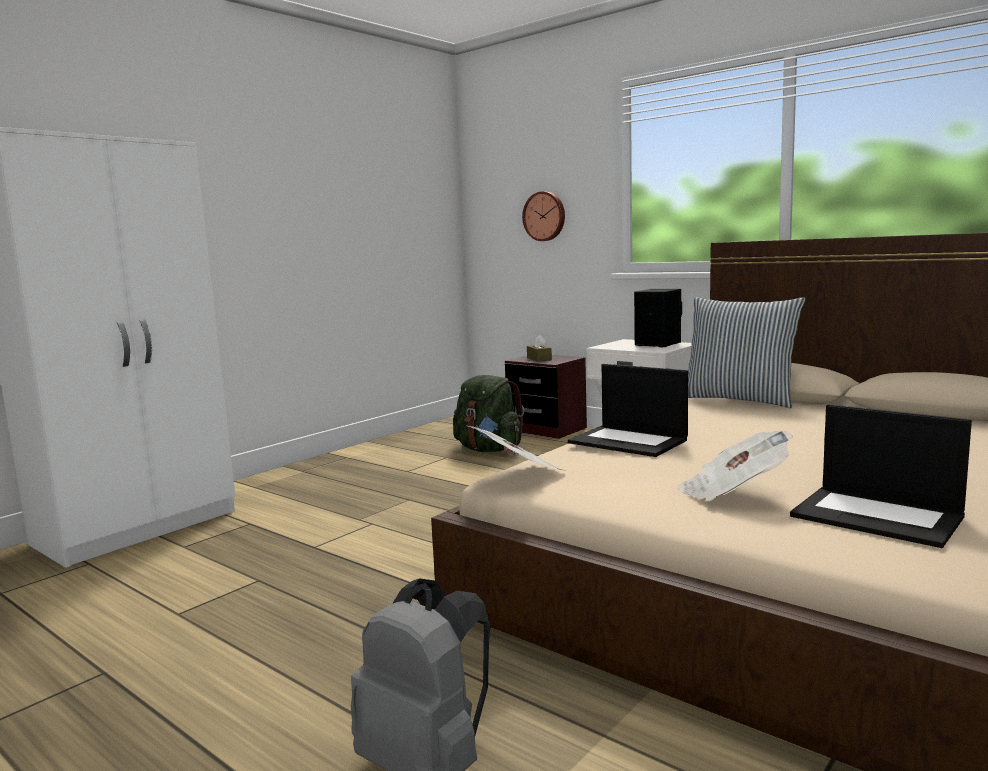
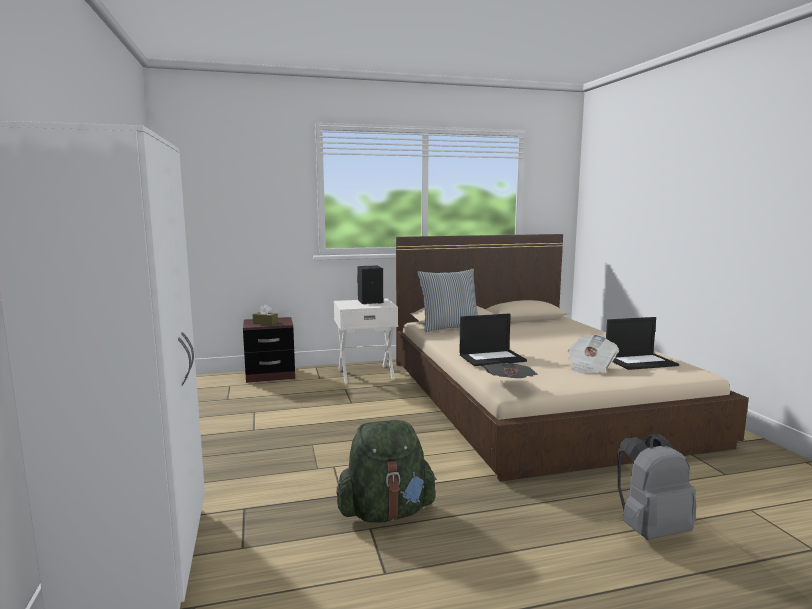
camera: 55 degrees left, 0 degrees up
green backpack [453,375,524,452] -> green backpack moved to [336,420,437,523]
wall clock [522,192,565,241] -> none

